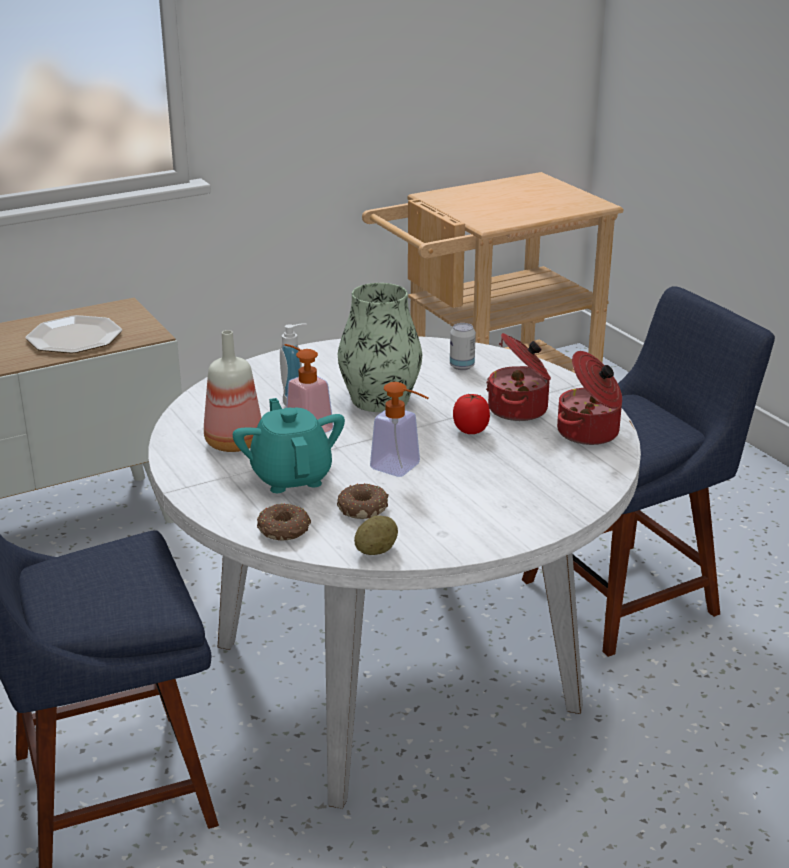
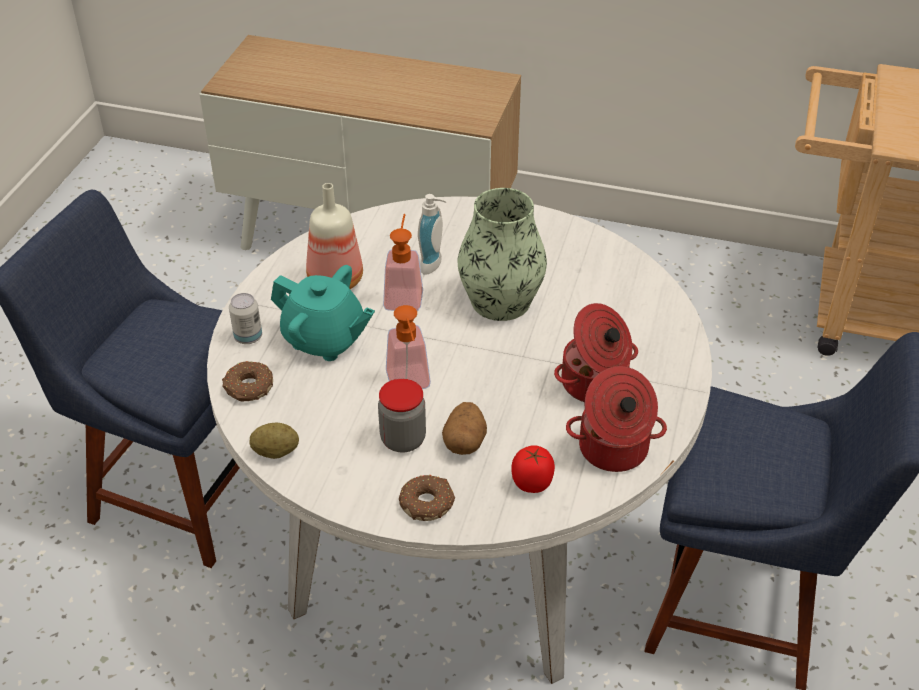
camera: 45 degrees right, 15 degrees up
plate [26,315,122,354] -> none
turquoise teapot [233,398,345,493] -> turquoise teapot turned 90 degrees clockwise [271,265,375,361]
donut [337,483,389,519] -> donut moved to [399,475,455,521]
can [450,323,476,370] -> can moved to [229,293,262,344]
tomato [453,394,490,434] -> tomato moved to [512,445,555,493]
none -> jar [378,379,426,453]
none -> potato [442,402,487,455]

